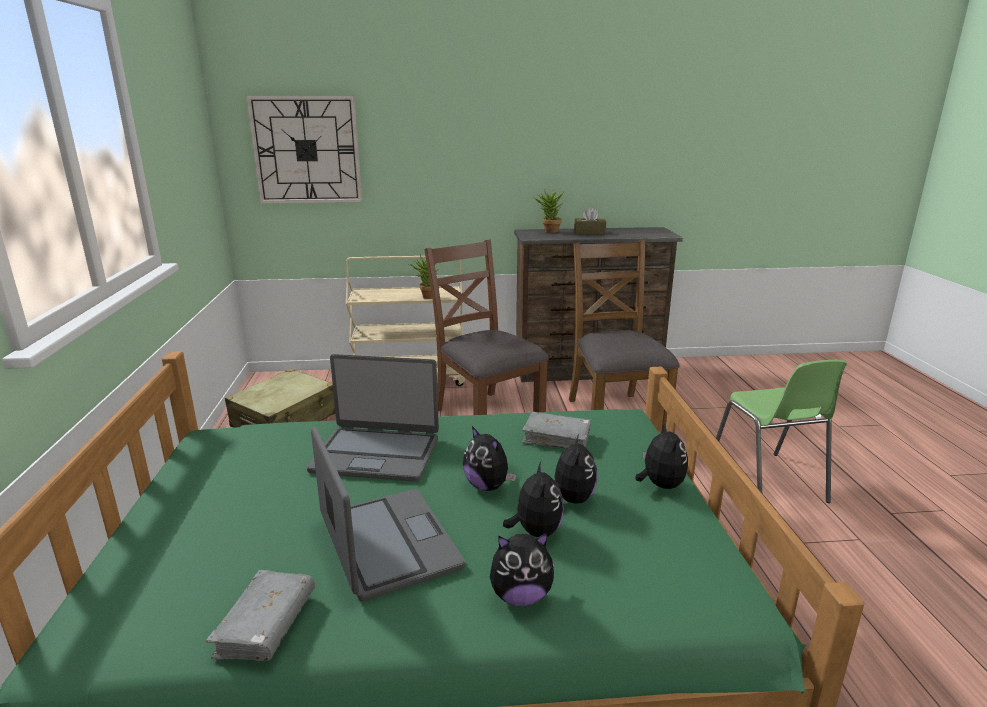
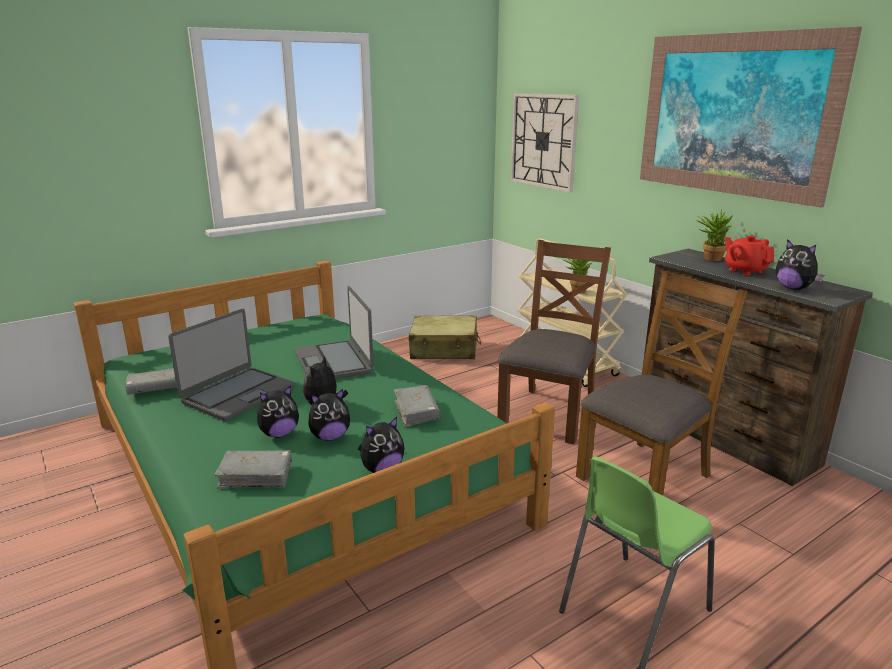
camera: 60 degrees right, 0 degrees up
plush toy [490,532,555,606] -> plush toy moved to [776,239,824,290]
brown tissue box [574,207,606,235] -> red teapot [725,235,774,275]
none -> grey book [215,450,292,489]
none -> picture [640,26,862,208]

